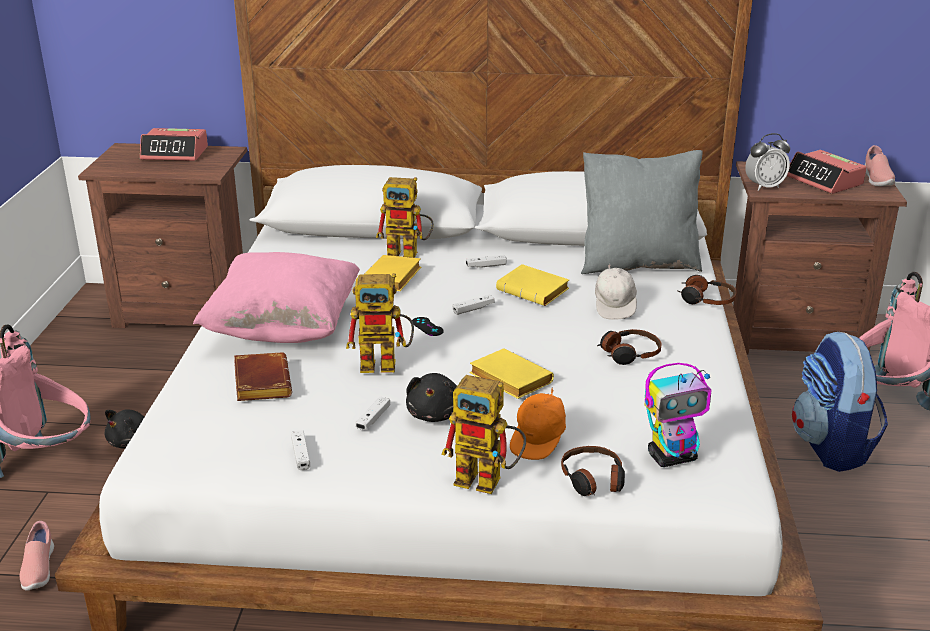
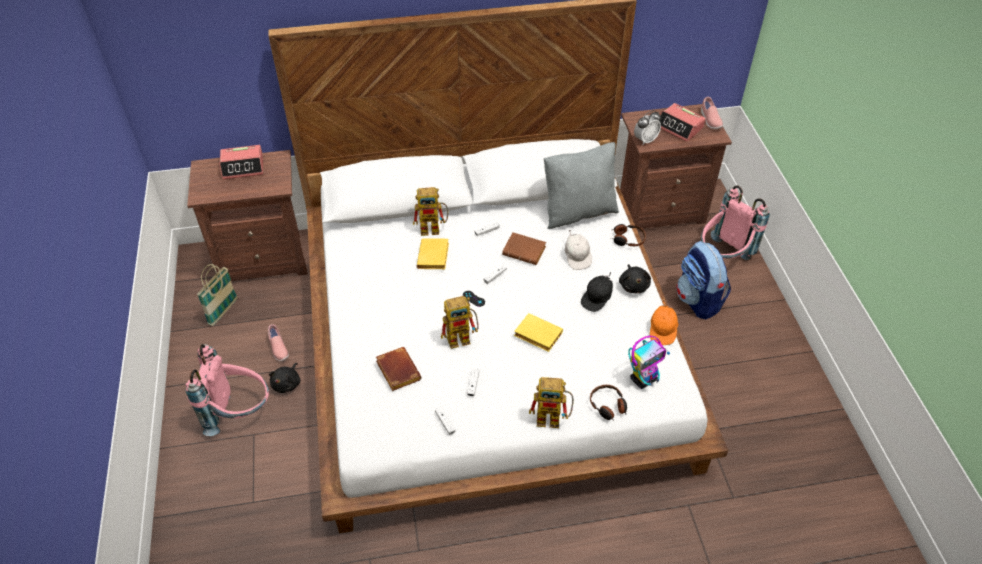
camera: 15 degrees left, 20 degrees up
pink shoe [20,521,54,591] -> pink shoe moved to [268,324,289,361]
pink pillow [193,252,360,343] -> none
black plush toy [406,373,457,422] -> black plush toy moved to [619,264,651,293]
yellow book [496,264,569,306] -> brown book [502,232,546,265]
orange cap [510,387,566,460] -> orange cap moved to [650,300,678,345]
headphones [597,329,662,365] -> black cap [581,272,613,312]
none -> basket [197,264,237,326]

